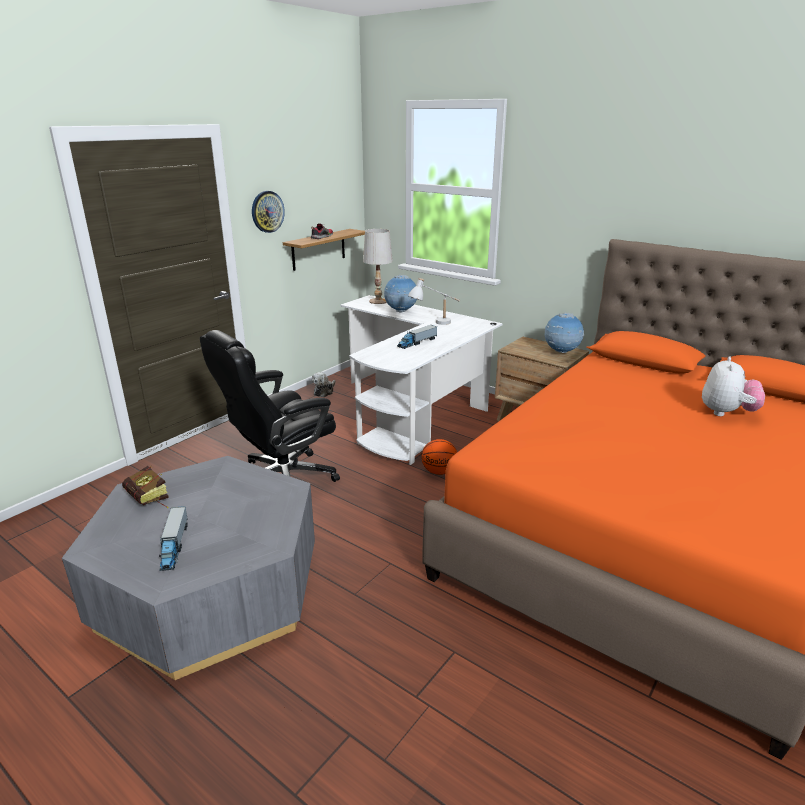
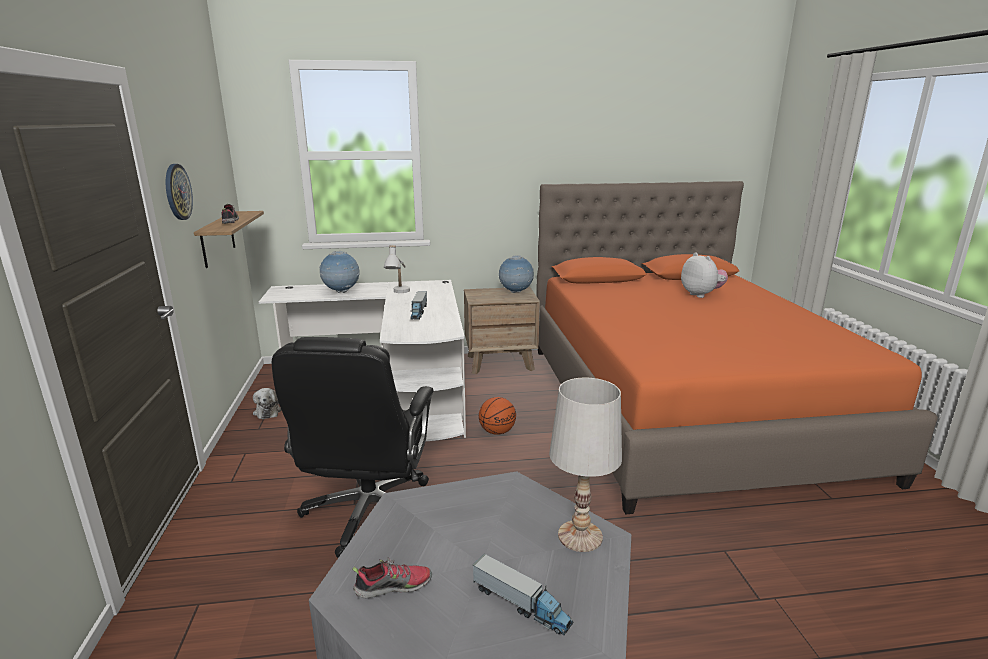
camera: 45 degrees left, 5 degrees down
book [122,466,169,508] -> shoe [352,557,432,599]
white table lamp [363,229,393,304] -> white table lamp moved to [549,378,622,552]

